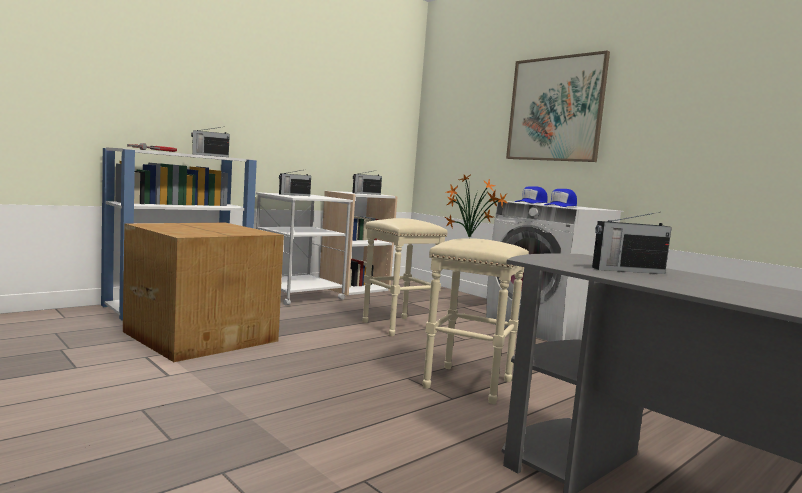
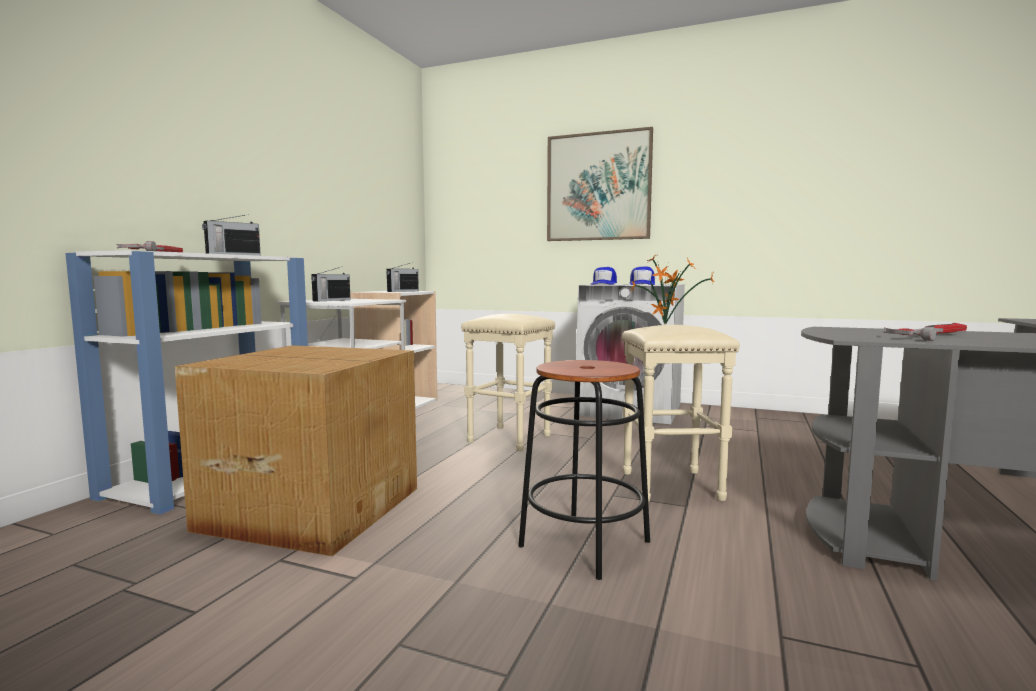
camera: 25 degrees left, 0 degrees up
radio [592,212,672,274] -> hammer [884,323,967,341]
none -> black stool [518,360,650,580]

